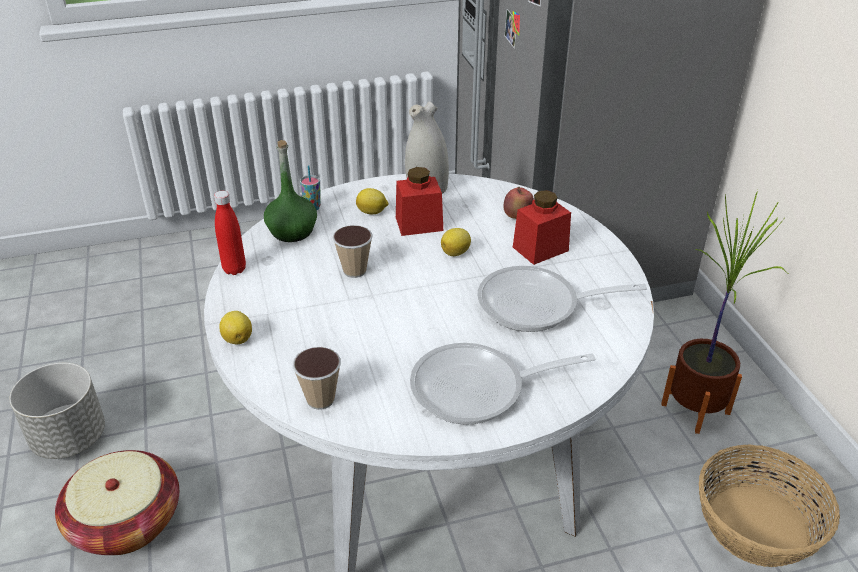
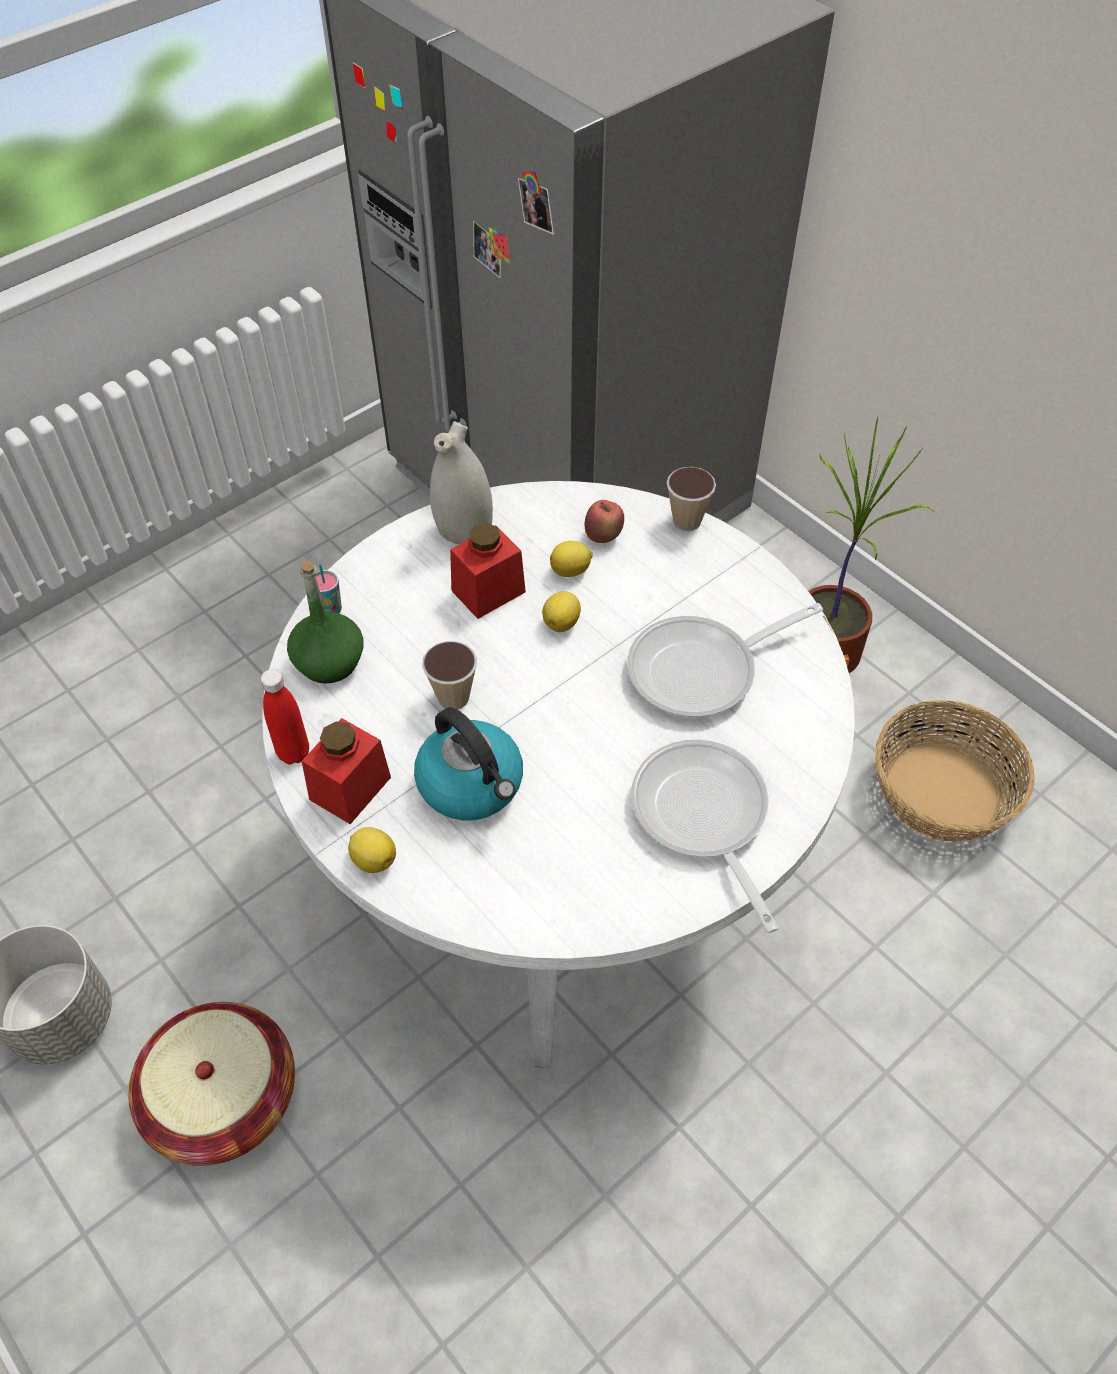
camera: 25 degrees left, 15 degrees up
cup [292,347,341,410] -> cup moved to [666,467,716,531]
lemon [356,188,389,214] -> lemon moved to [550,541,593,577]
frying pan [410,343,596,425] -> frying pan turned 105 degrees clockwise [631,740,778,933]
red jar [513,190,571,265] -> red jar moved to [302,718,391,824]
none -> kettle [414,707,523,821]

